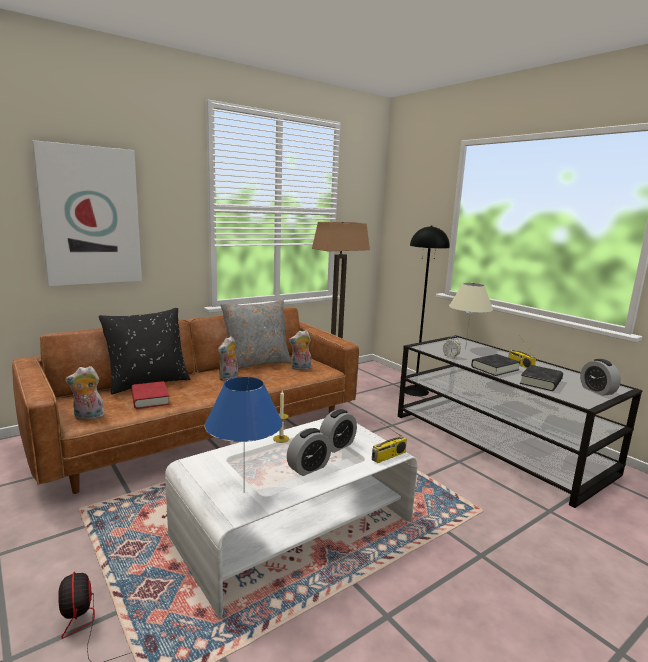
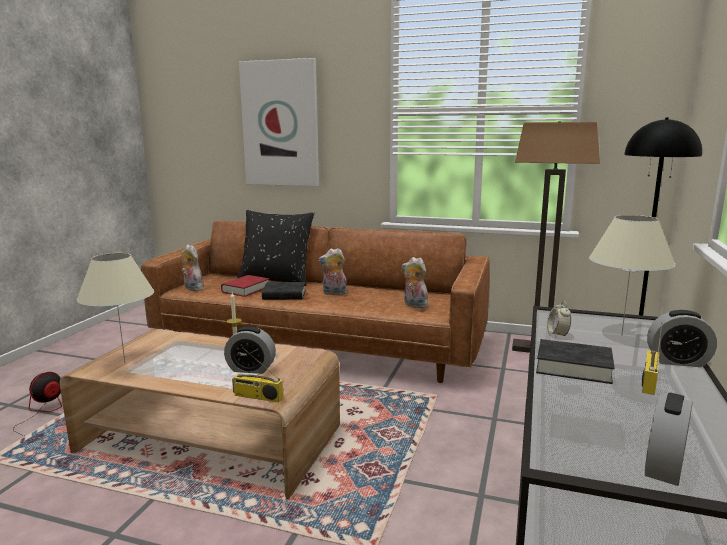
camera: 55 degrees right, 0 degrees up
white coffee table [165,418,418,619] -> brown coffee table [60,329,340,500]
blue table lamp [205,377,283,493] -> beige table lamp [77,253,154,363]
grey pillow [220,299,291,369] -> none
alarm clock [287,428,331,476] -> alarm clock moved to [647,310,717,367]
black book [520,365,563,391] -> black book moved to [262,282,306,300]

